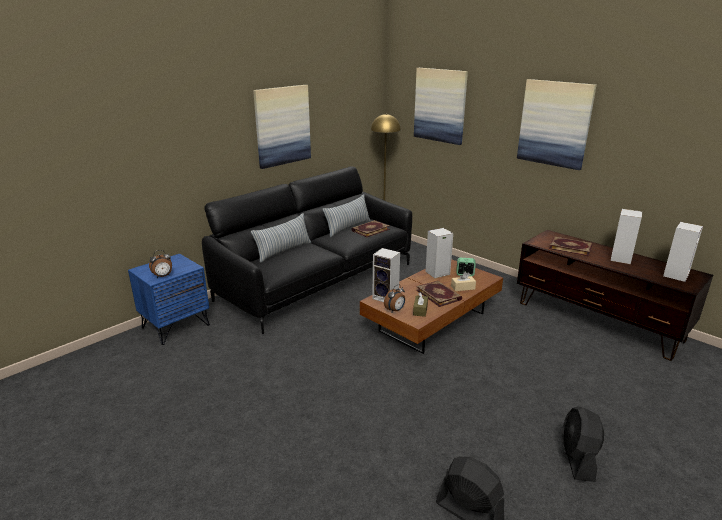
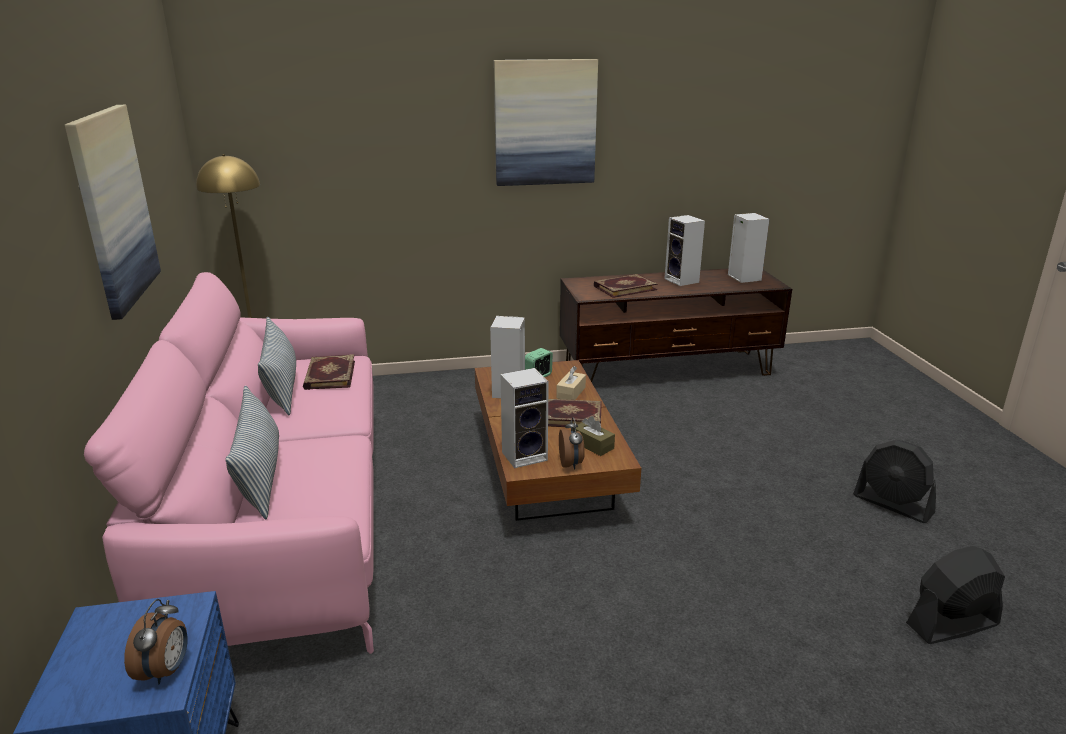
camera: 55 degrees left, 0 degrees up
black sofa [202,166,412,334] -> pink sofa [84,272,374,654]
picture [414,68,468,145] -> none

